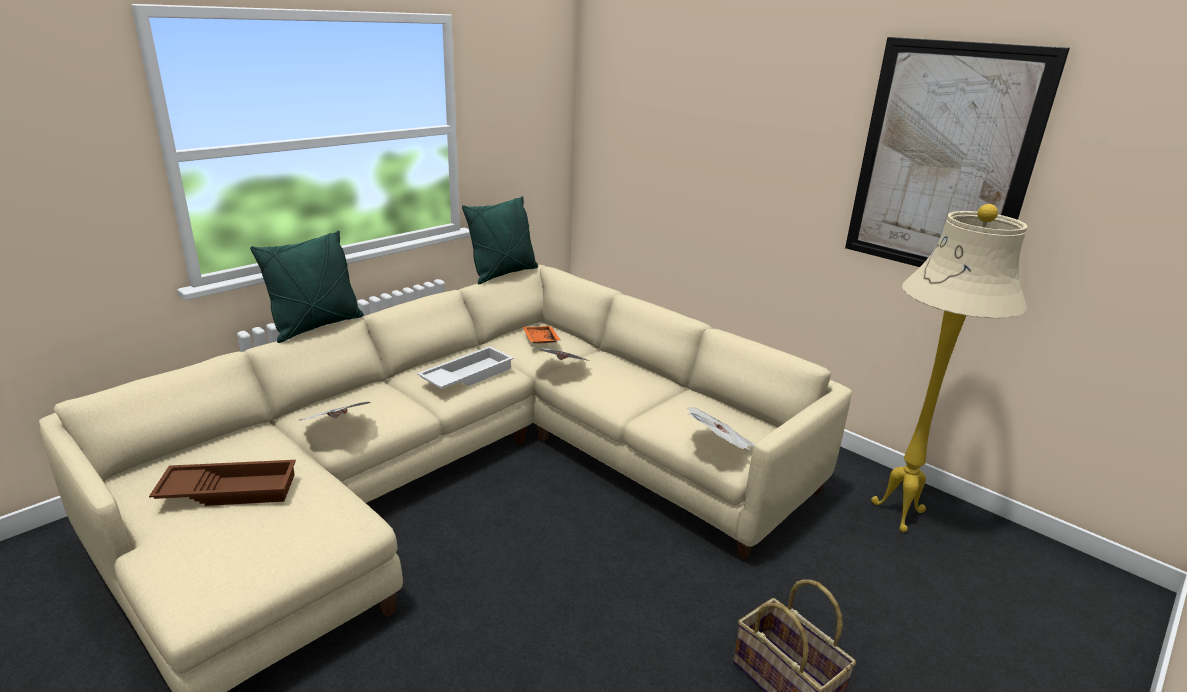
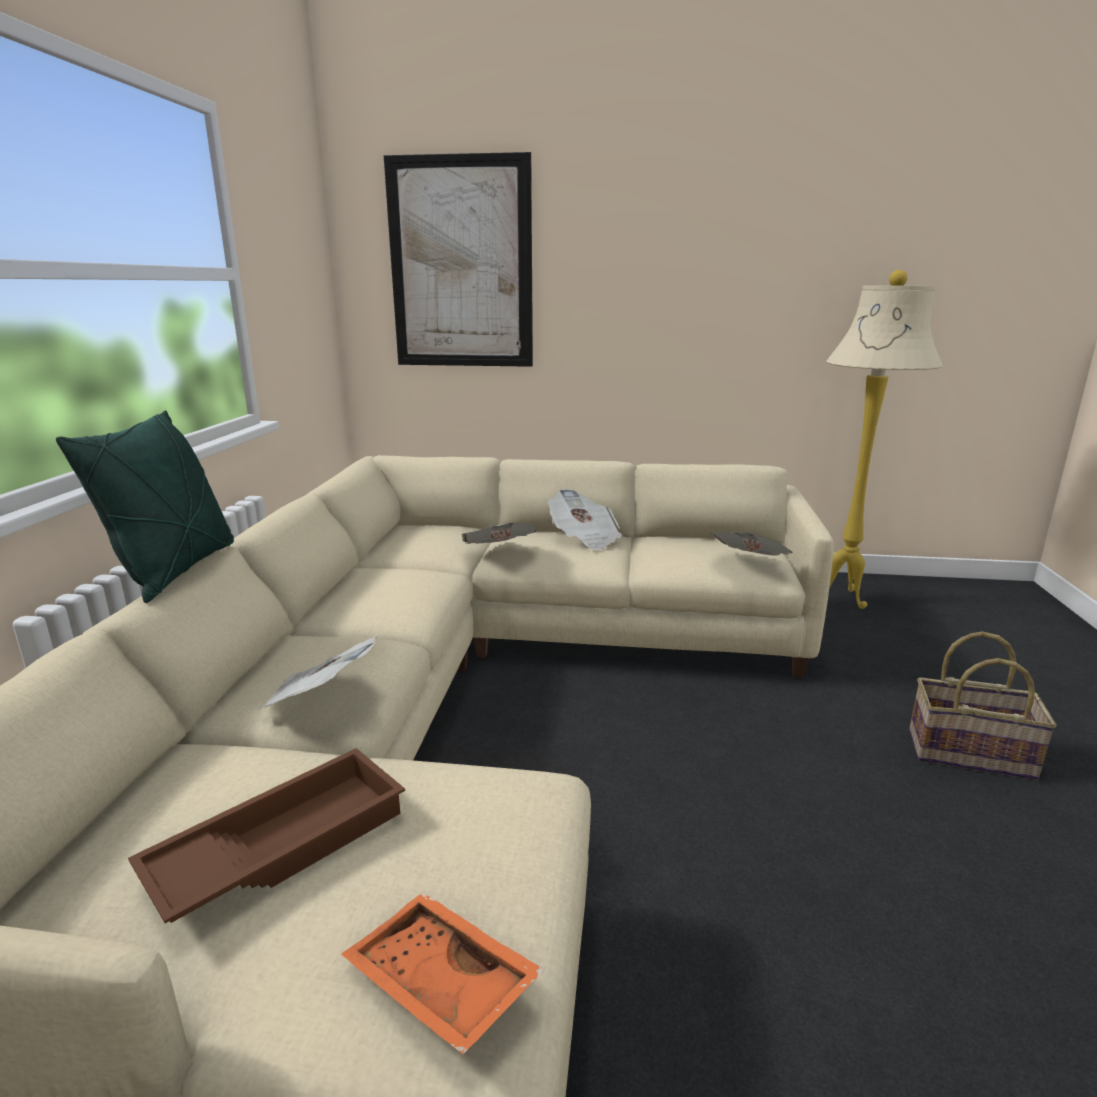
camera: 35 degrees left, 5 degrees down
white tray [417,346,514,389] -> none
green pillow [462,196,538,284] -> none
orange tray [523,326,560,344] -> orange tray moved to [341,892,544,1054]
picture [845,37,1070,267] -> picture moved to [383,152,533,367]
none -> newspaper [548,488,622,551]

